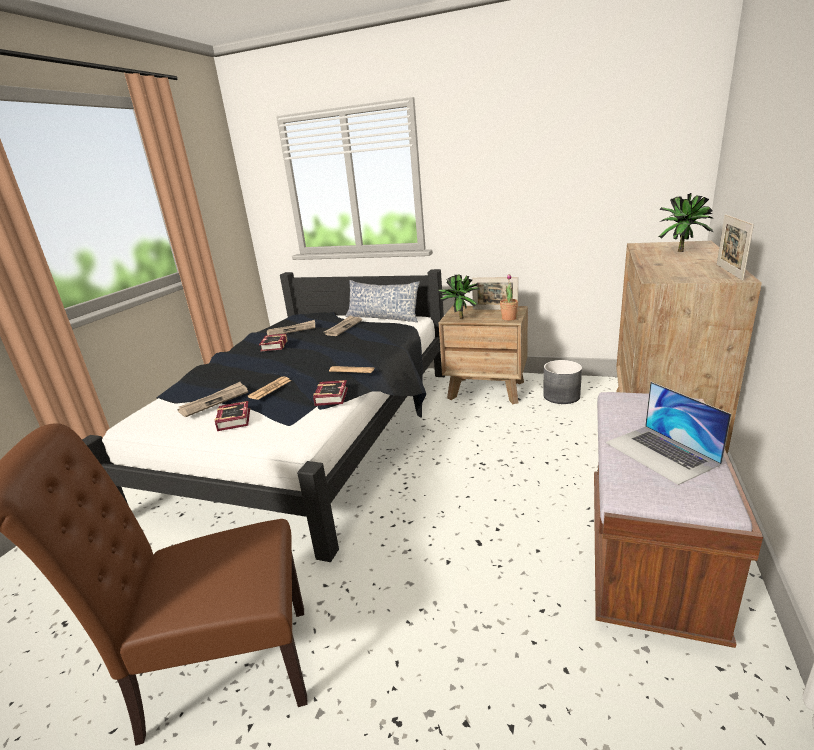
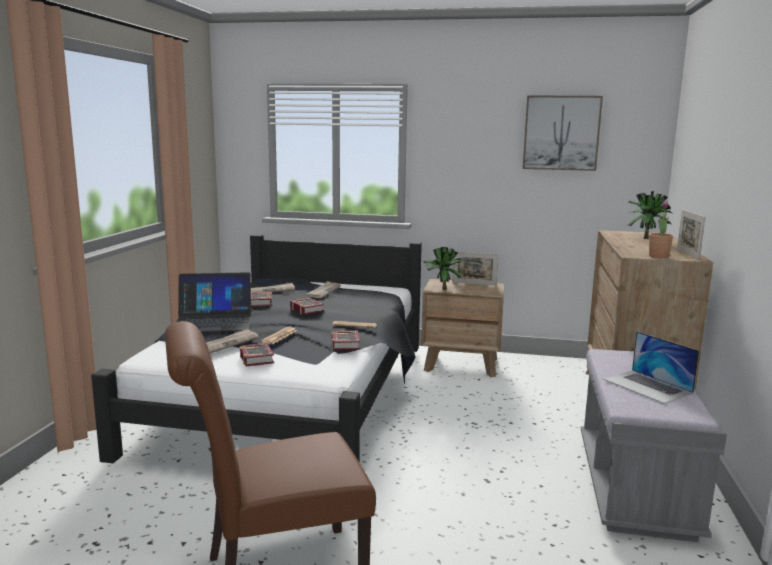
camera: 10 degrees left, 10 degrees down
pillow [345,280,420,322] -> none
potted plant [500,274,518,321] -> potted plant moved to [649,201,673,258]
grey planter [543,360,582,404] -> none
brown bench [594,392,763,648] -> grey bench [581,349,727,542]
none -> laptop [177,272,251,332]
none -> book [290,298,324,315]
none -> picture [523,95,603,171]

